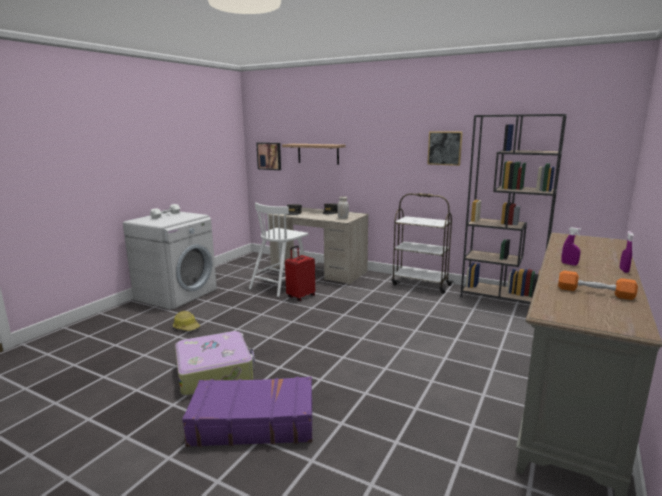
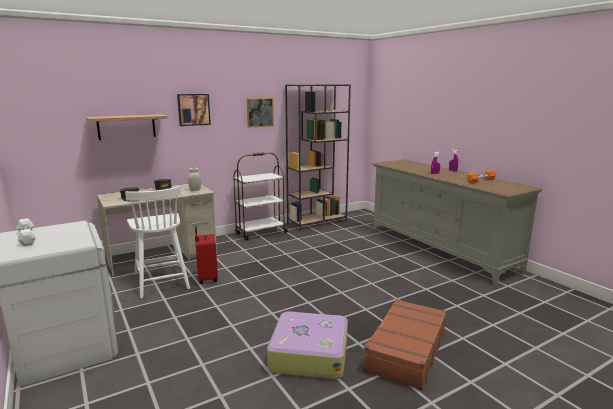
camera: 60 degrees left, 0 degrees up
hard hat [173,311,200,331] -> none
purple suitcase [182,377,312,447] -> brown suitcase [362,299,447,390]
picture [256,142,281,170] -> picture moved to [177,94,211,126]

